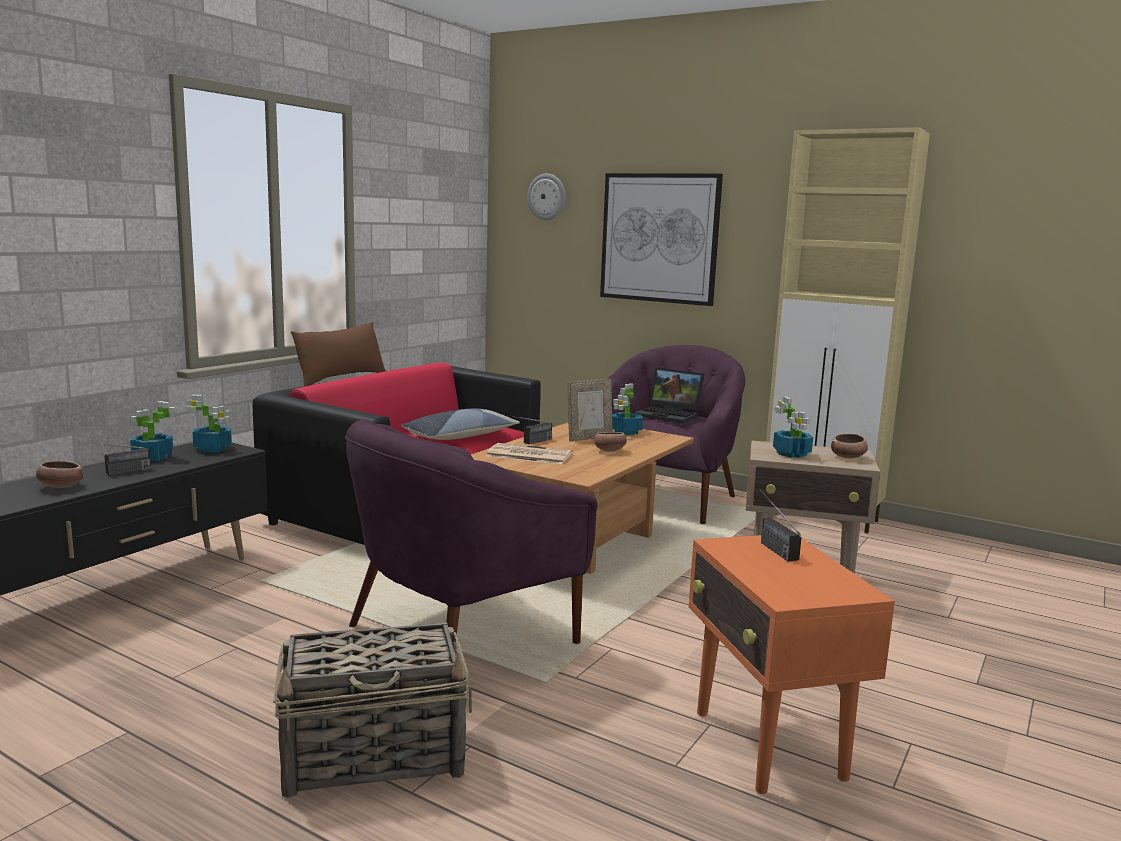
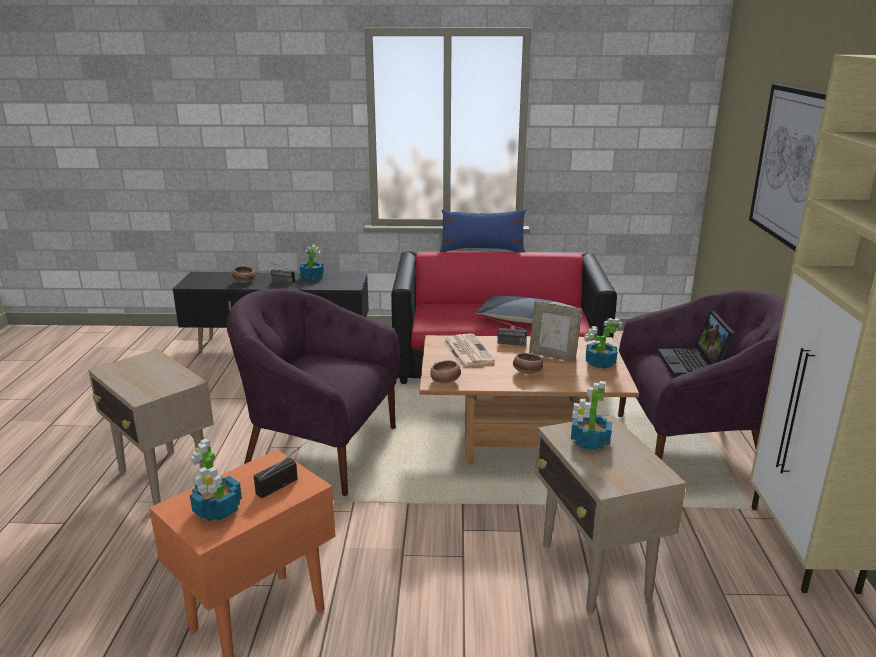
camera: 60 degrees right, 10 degrees up
potted plant [186,394,232,453] -> potted plant moved to [190,439,242,521]
basket [273,623,472,798] -> beige side table [88,349,214,505]
brown pillow [291,322,386,387] -> blue pillow [440,210,526,252]
wall clock [527,174,566,220] -> none
bowl [831,433,868,459] -> bowl moved to [430,360,461,384]

